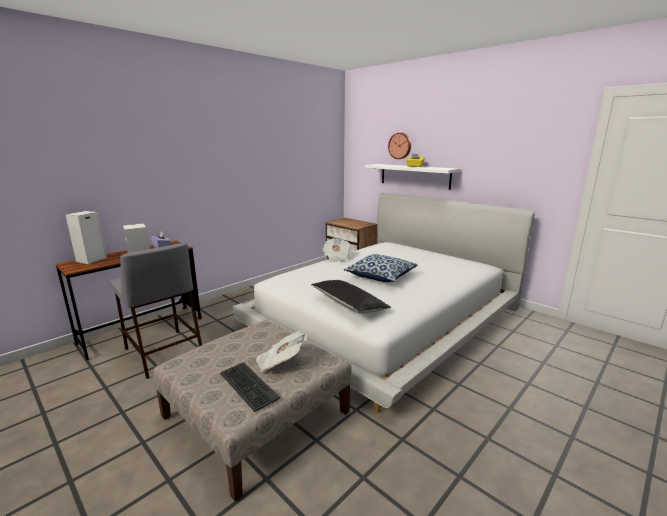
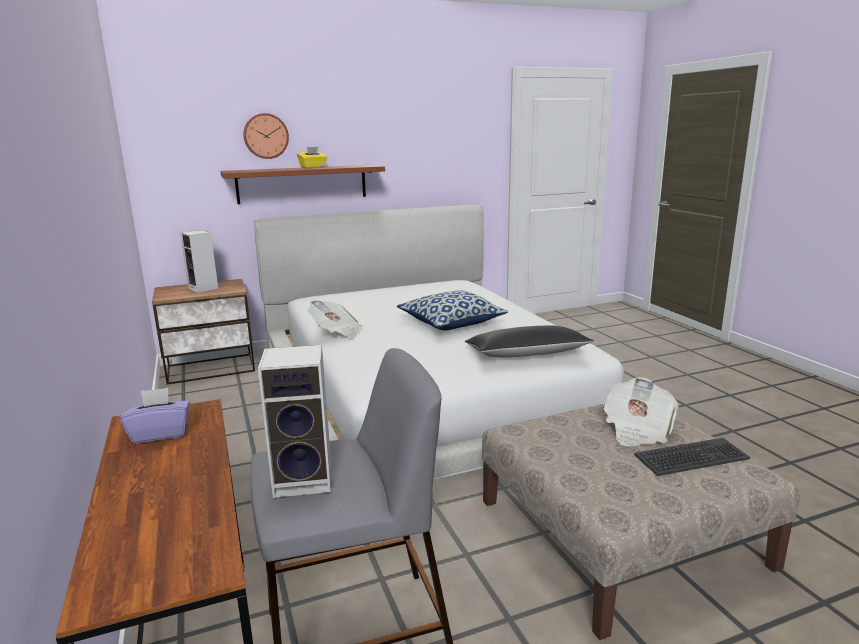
camera: 65 degrees left, 0 degrees up
speaker [65,211,107,264] -> speaker moved to [180,230,218,293]
white shelf [365,164,460,190] -> brown shelf [221,165,385,204]

